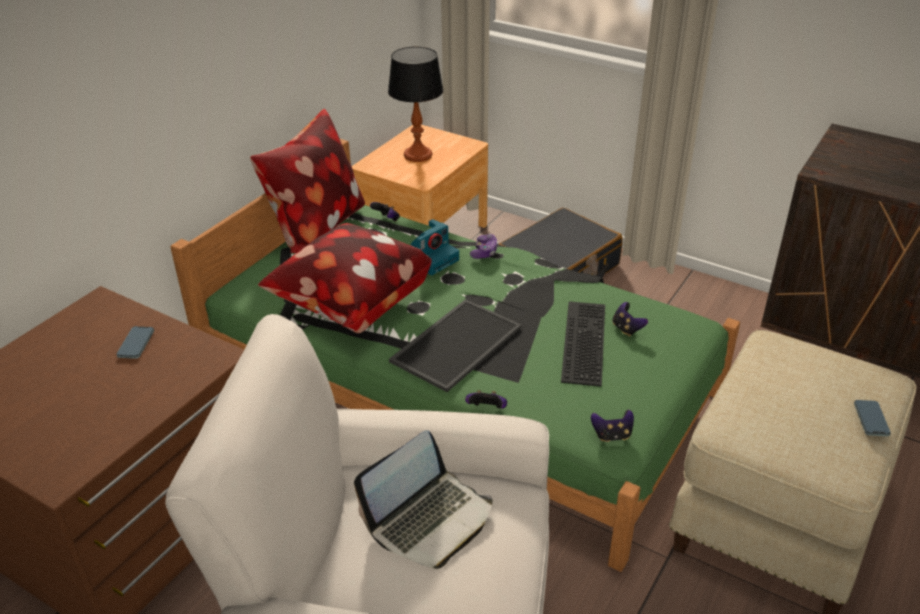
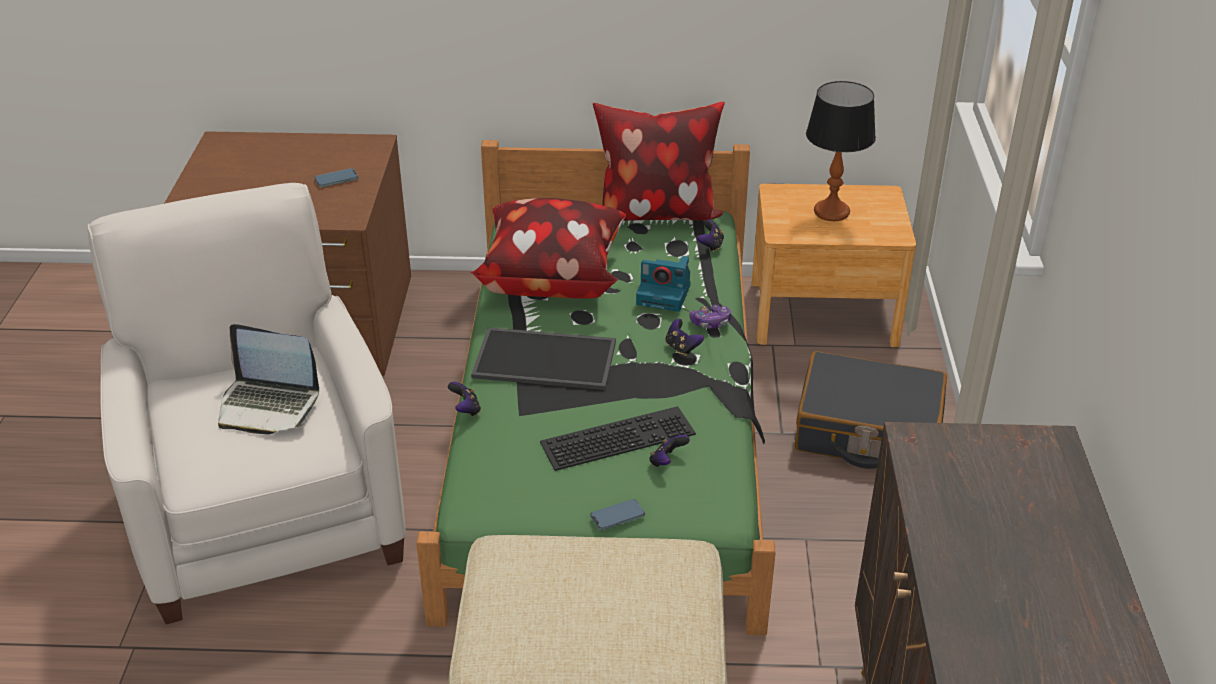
camera: 60 degrees right, 0 degrees up
game controller [591,410,634,442] -> game controller moved to [665,319,704,356]
phone [854,400,891,436] -> phone moved to [590,499,645,531]

